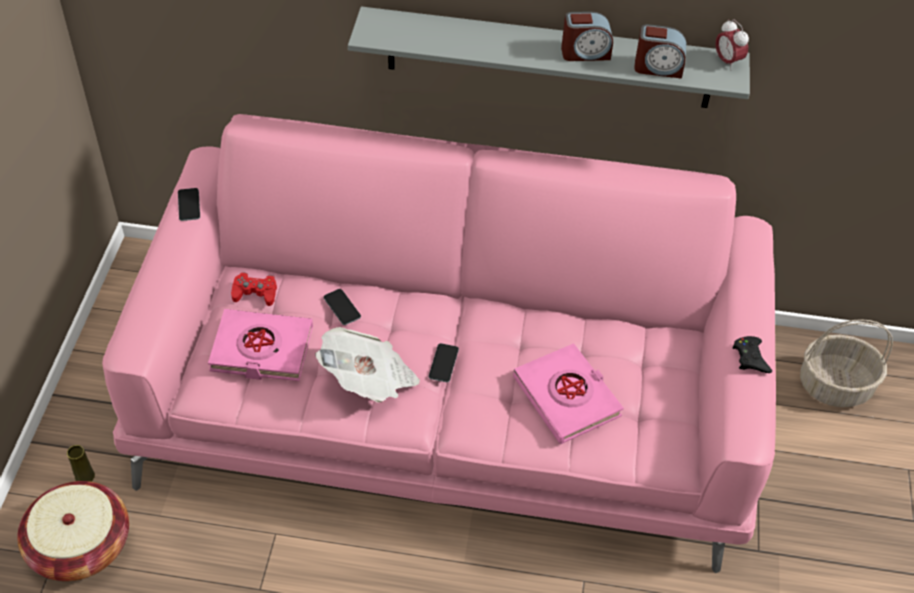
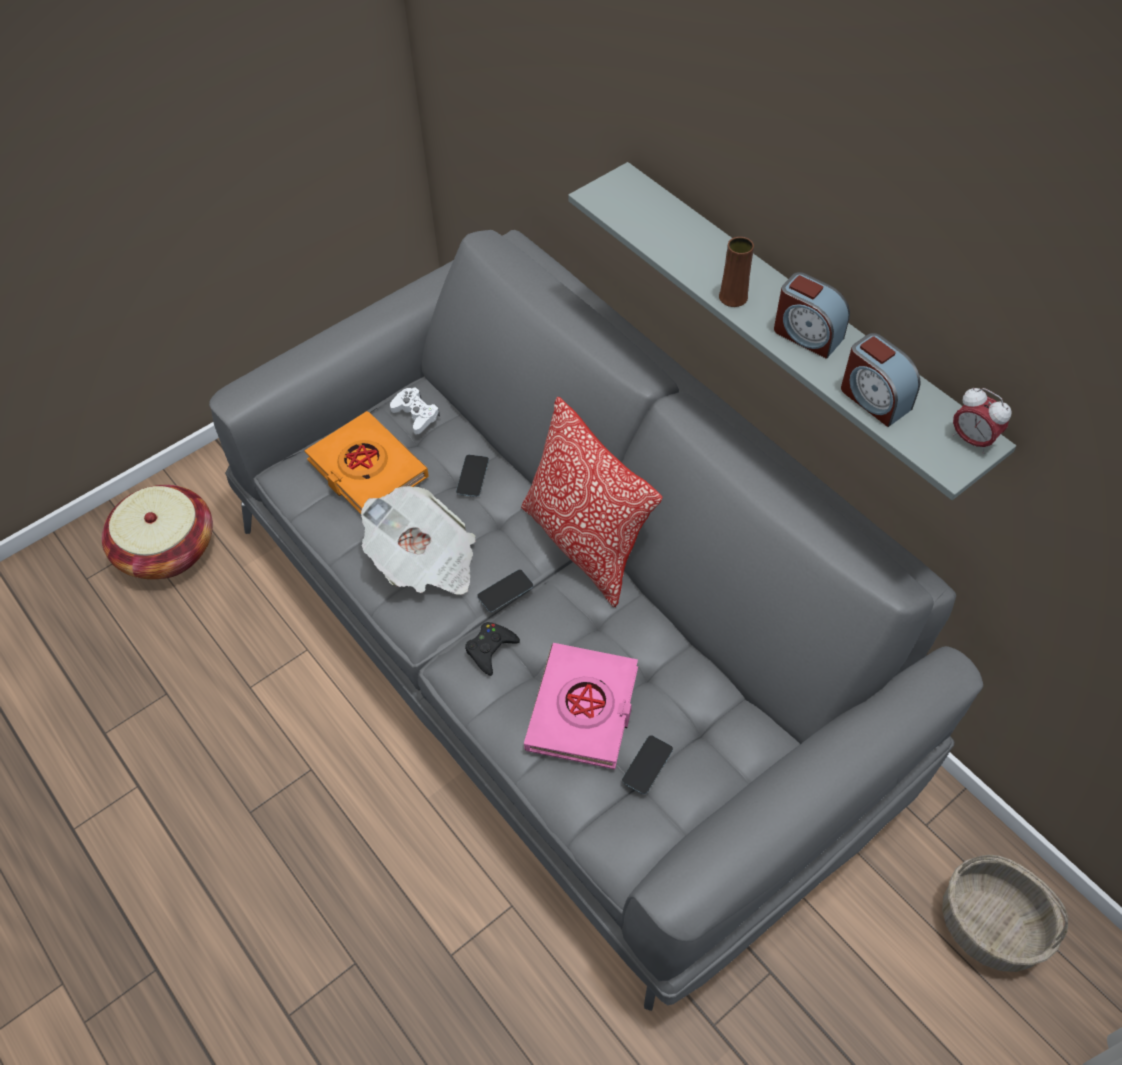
camera: 45 degrees right, 5 degrees up
yellow vase [67,445,95,482] -> none
pink sofa [102,114,776,573] -> grey sofa [209,230,983,1011]
phone [178,188,200,221] -> phone moved to [622,735,673,794]
pink book [208,309,313,381] -> orange book [304,411,429,515]
red game controller [231,272,277,306] -> white game controller [390,388,440,435]
alarm clock [716,19,749,70] -> alarm clock turned 60 degrees counterclockwise [952,388,1012,454]
black game controller [732,336,772,373] -> black game controller moved to [465,622,520,676]
none -> pillow [521,396,663,607]
none -> brown vase [719,237,754,307]

